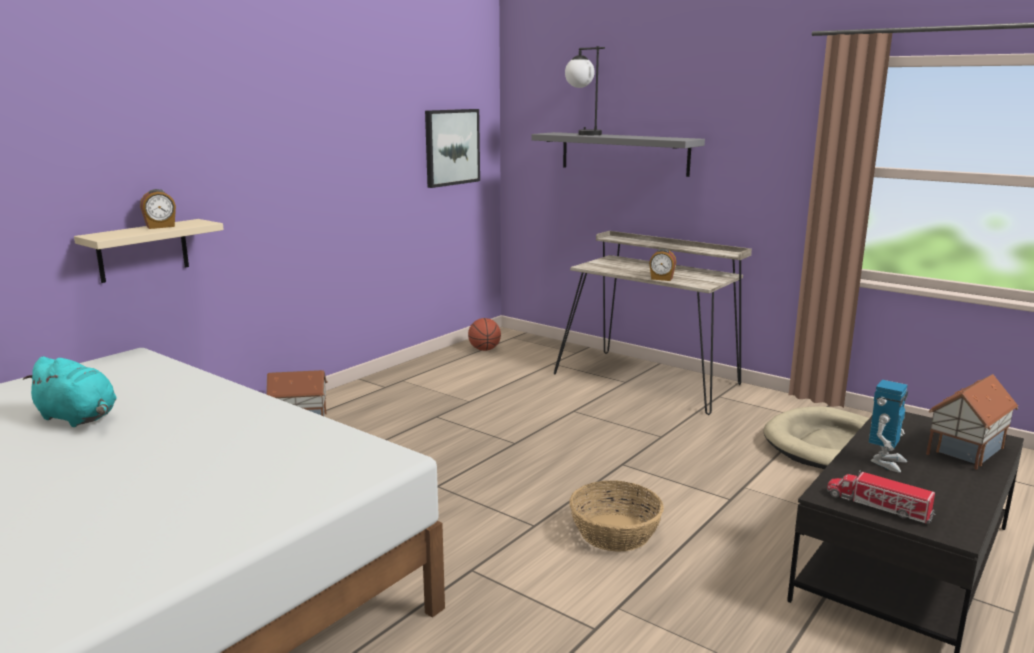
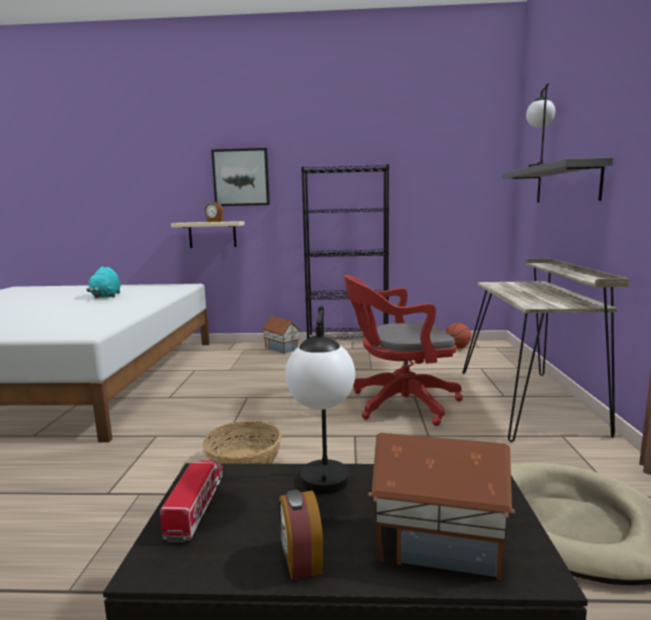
camera: 55 degrees right, 5 degrees down
picture [425,109,480,188] -> picture moved to [211,148,270,206]
alarm clock [649,249,676,281] -> alarm clock moved to [278,490,323,580]
toy robot [869,380,908,472] -> table lamp [285,305,355,494]
none -> black bookcase [301,164,389,340]
none -> red office chair [344,275,463,426]

